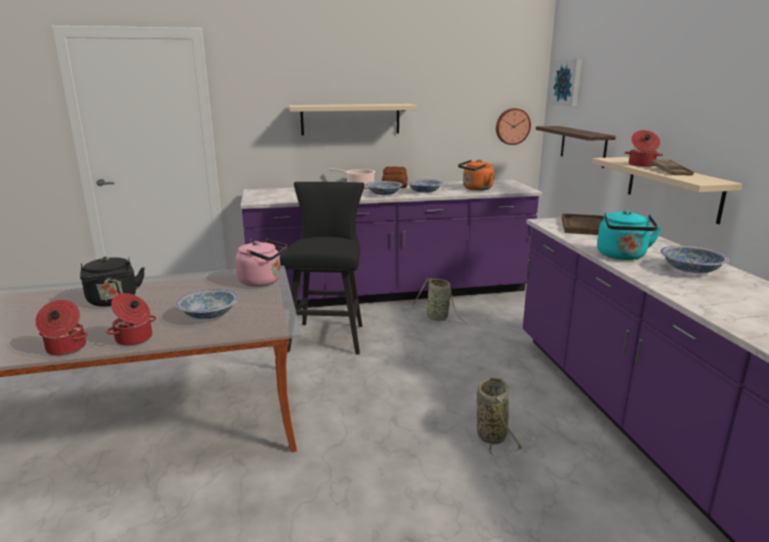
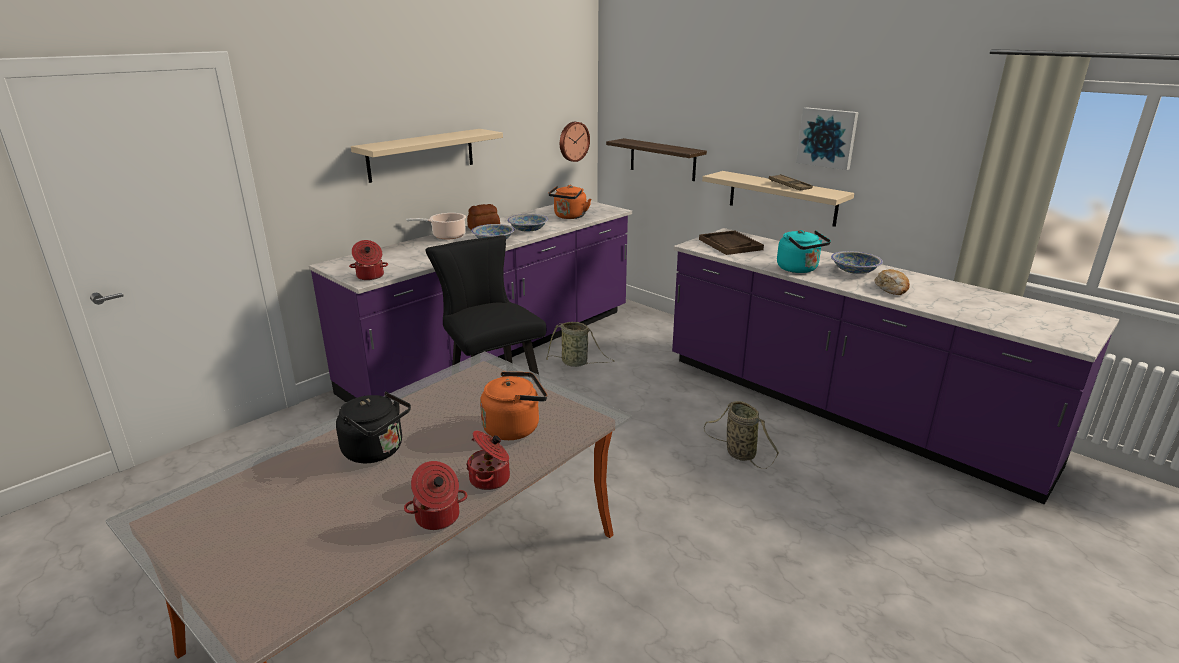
camera: 35 degrees left, 5 degrees up
bowl [176,289,238,319] -> orange kettle [480,371,547,440]
pink kettle [235,239,287,287] -> none
picture [551,59,582,107] -> picture moved to [796,107,859,170]
cooking pot [624,130,663,167] -> cooking pot moved to [349,240,388,280]
none -> bread [875,269,910,295]

